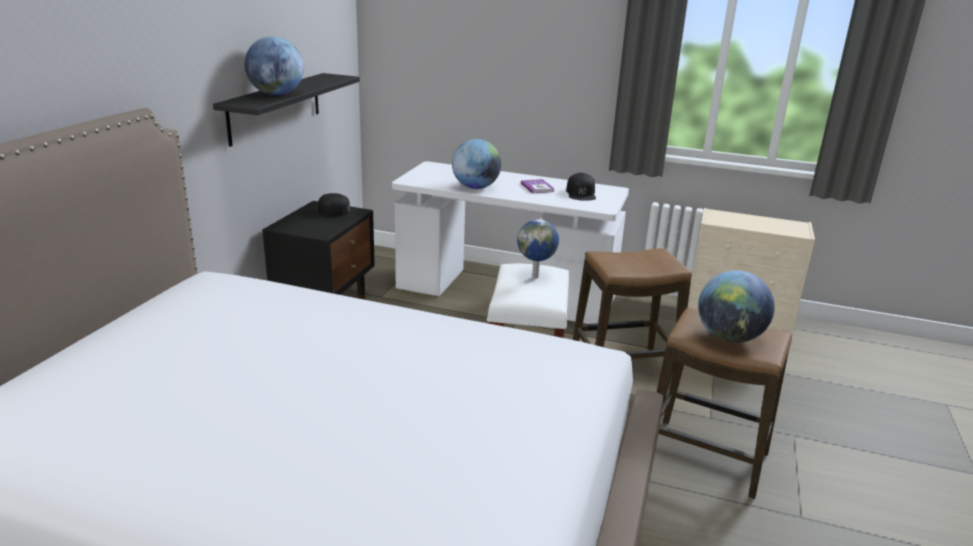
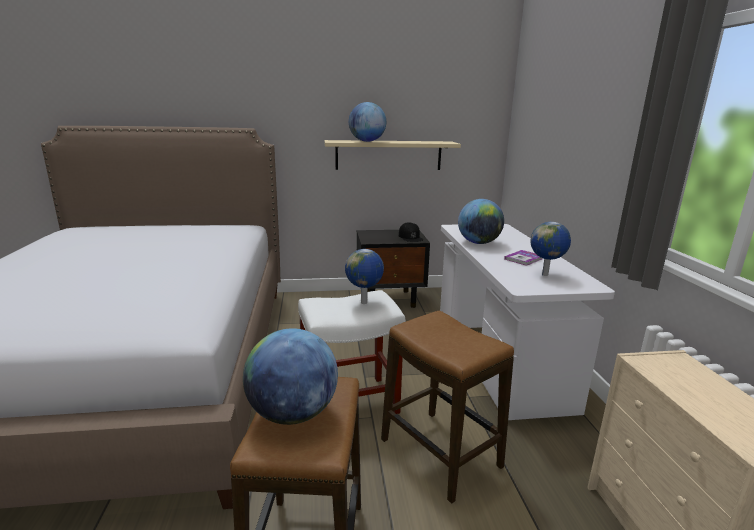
camera: 65 degrees right, 5 degrees down
black shelf [213,73,360,147] -> beige shelf [324,140,461,170]
black cap [566,173,596,201] -> globe [531,222,571,276]

